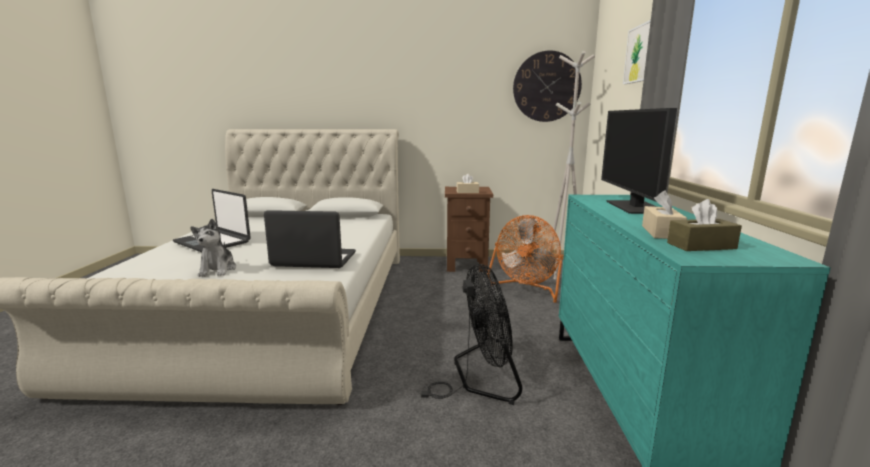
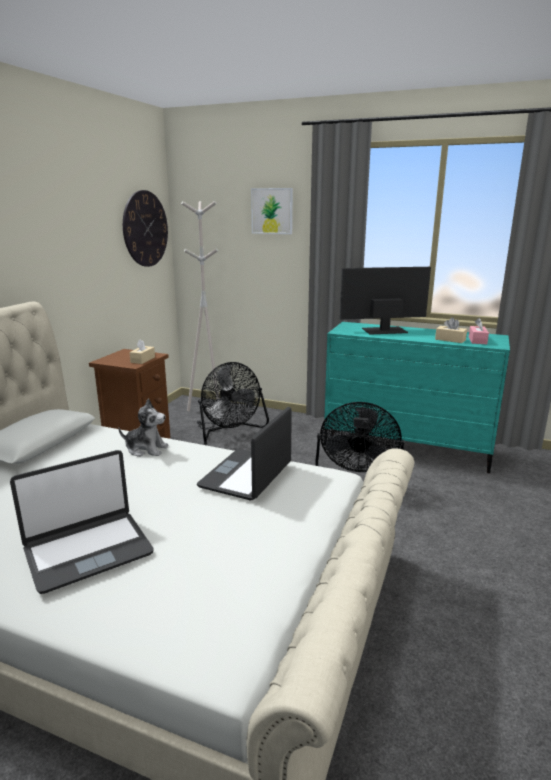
camera: 70 degrees left, 5 degrees up
plush toy [190,219,236,277] -> plush toy moved to [118,399,169,457]
orange fan [487,215,564,303] -> black fan [197,362,269,445]
monitor [601,108,677,214] -> monitor turned 150 degrees clockwise [340,267,431,335]
brown tissue box [667,199,742,251] -> pink tissue box [469,318,489,344]

